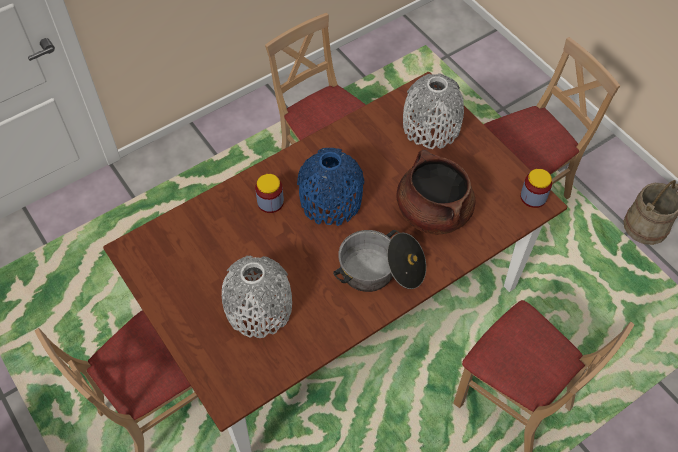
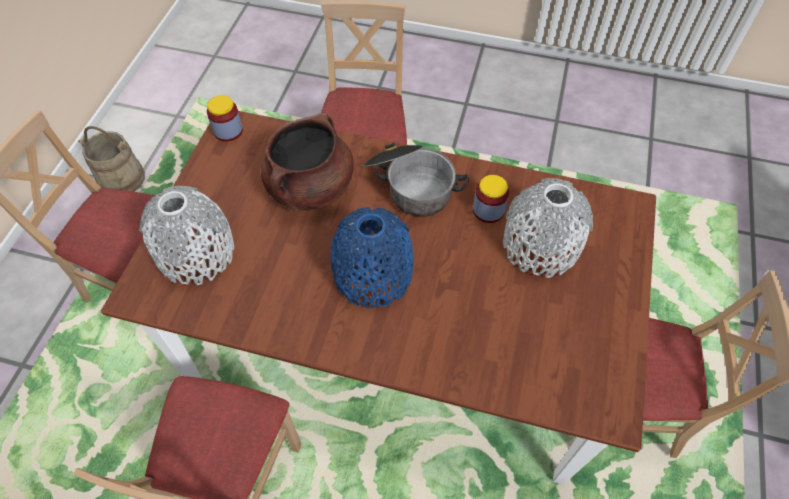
camera: 130 degrees left, 0 degrees up
jar [255,174,284,213] -> jar moved to [473,175,509,223]

